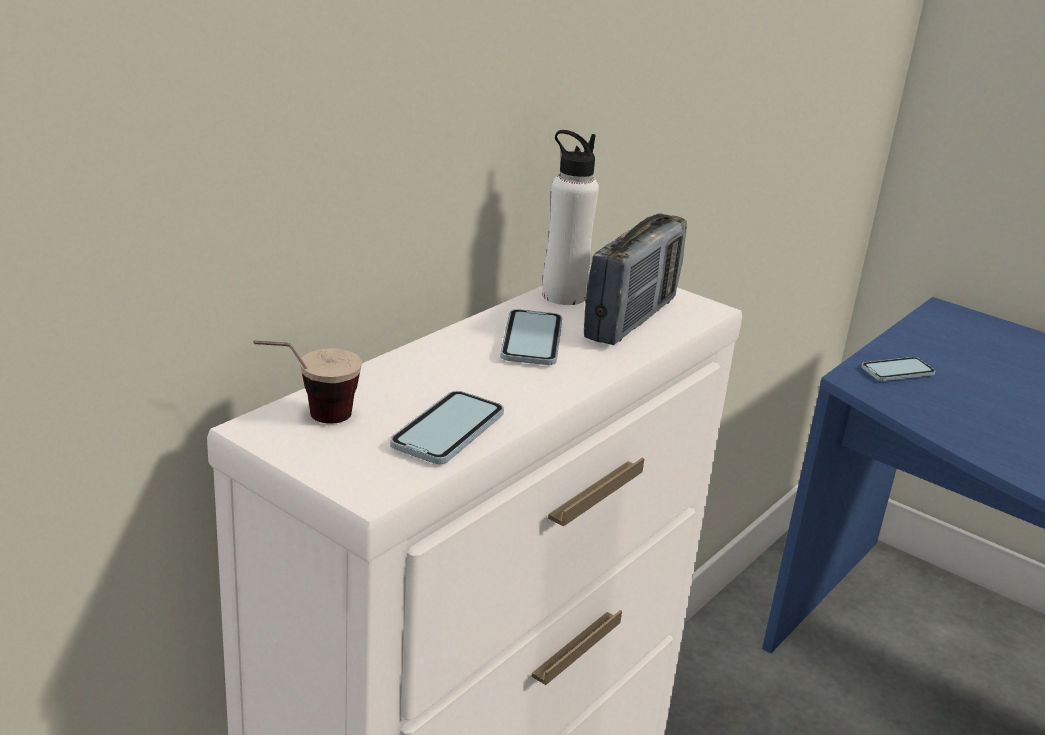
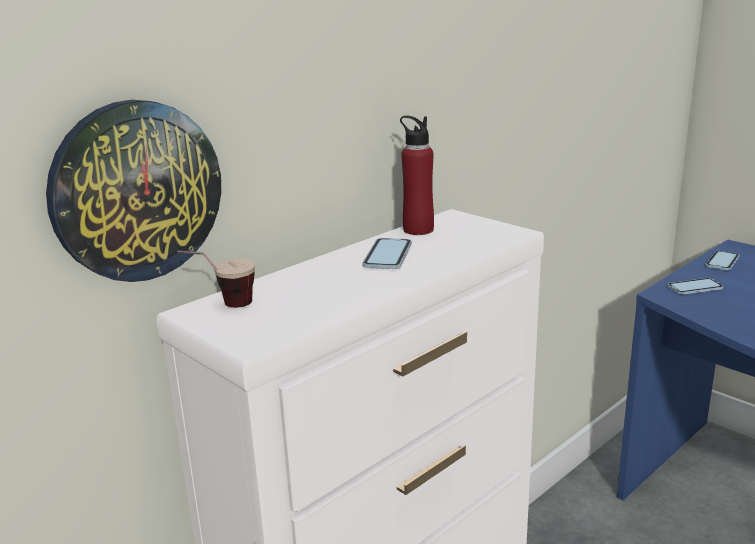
camera: 10 degrees right, 5 degrees down
phone [390,391,504,464] -> phone moved to [706,251,739,270]
white bottle [542,130,599,305] -> red bottle [400,115,434,235]
radio [584,214,687,345] -> none
none -> wall clock [46,100,221,282]

